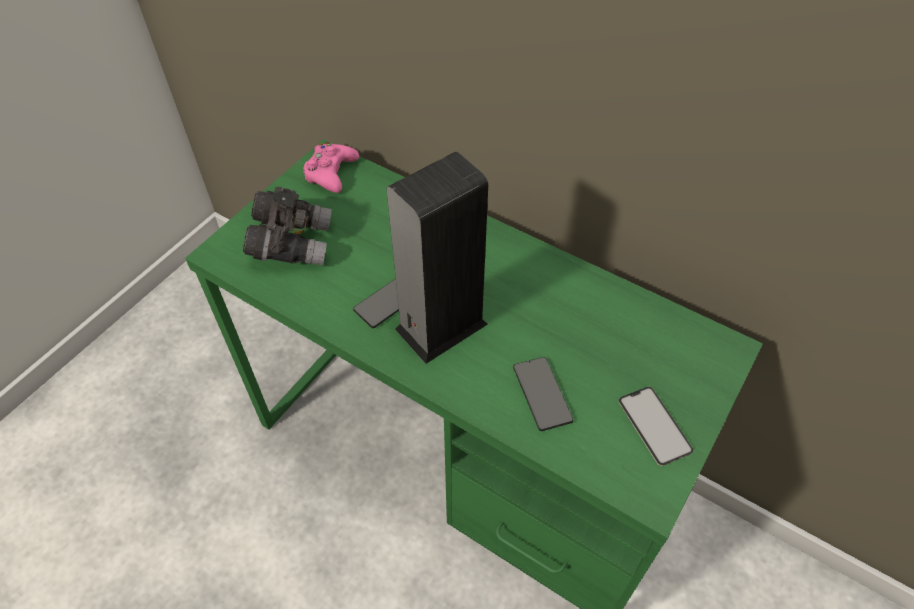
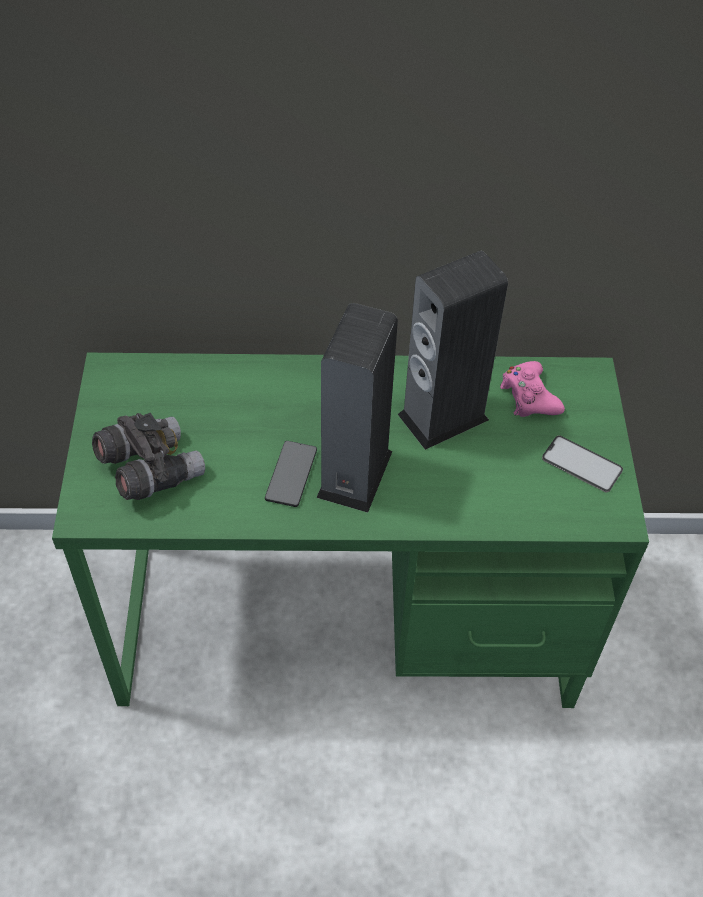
camera: 35 degrees left, 0 degrees up
pink game controller [303,142,359,193] -> pink game controller moved to [500,361,565,417]
phone [513,357,573,431] -> none
none -> speaker [398,251,508,450]

